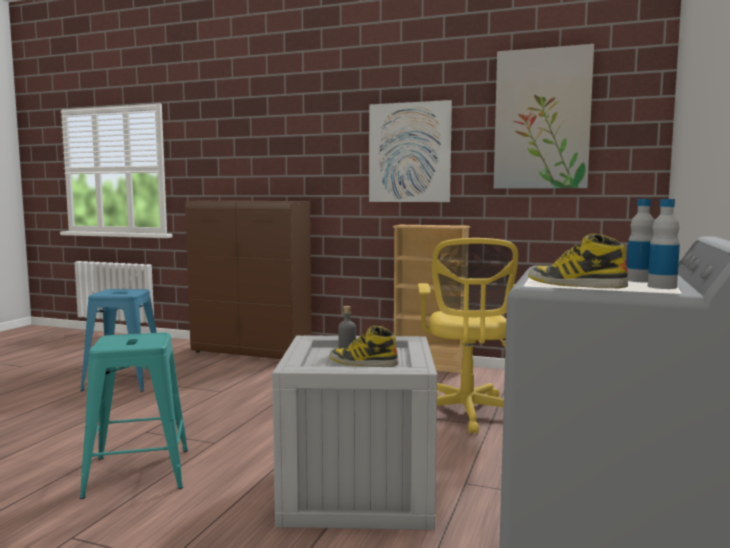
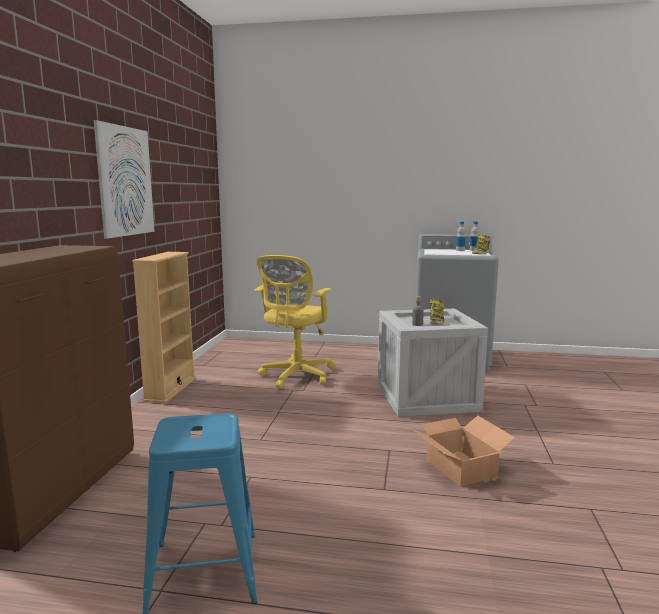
camera: 100 degrees left, 5 degrees up
turquoise stool [80,333,188,499] -> cardboard box [412,415,515,487]
yellow office chair [418,238,518,434] -> yellow office chair turned 120 degrees clockwise [254,255,336,389]
picture [494,44,594,189] -> none

